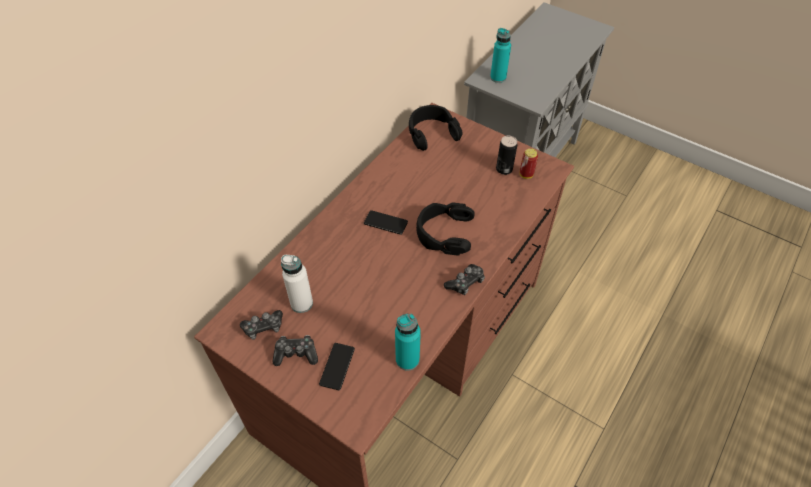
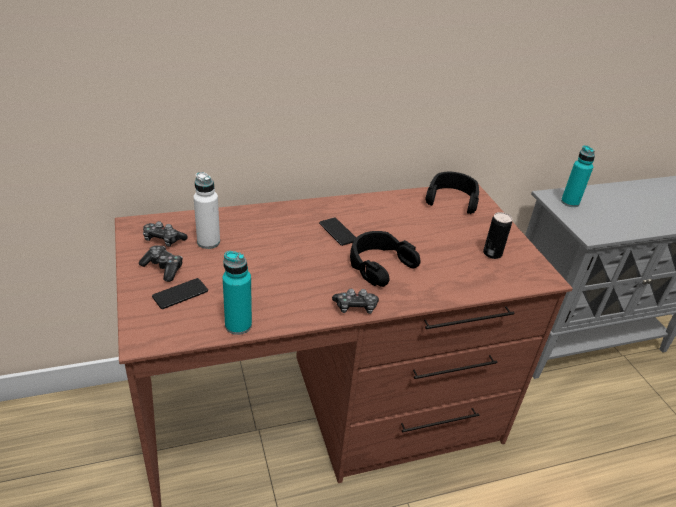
camera: 35 degrees right, 15 degrees down
can [520,148,538,179] -> none

